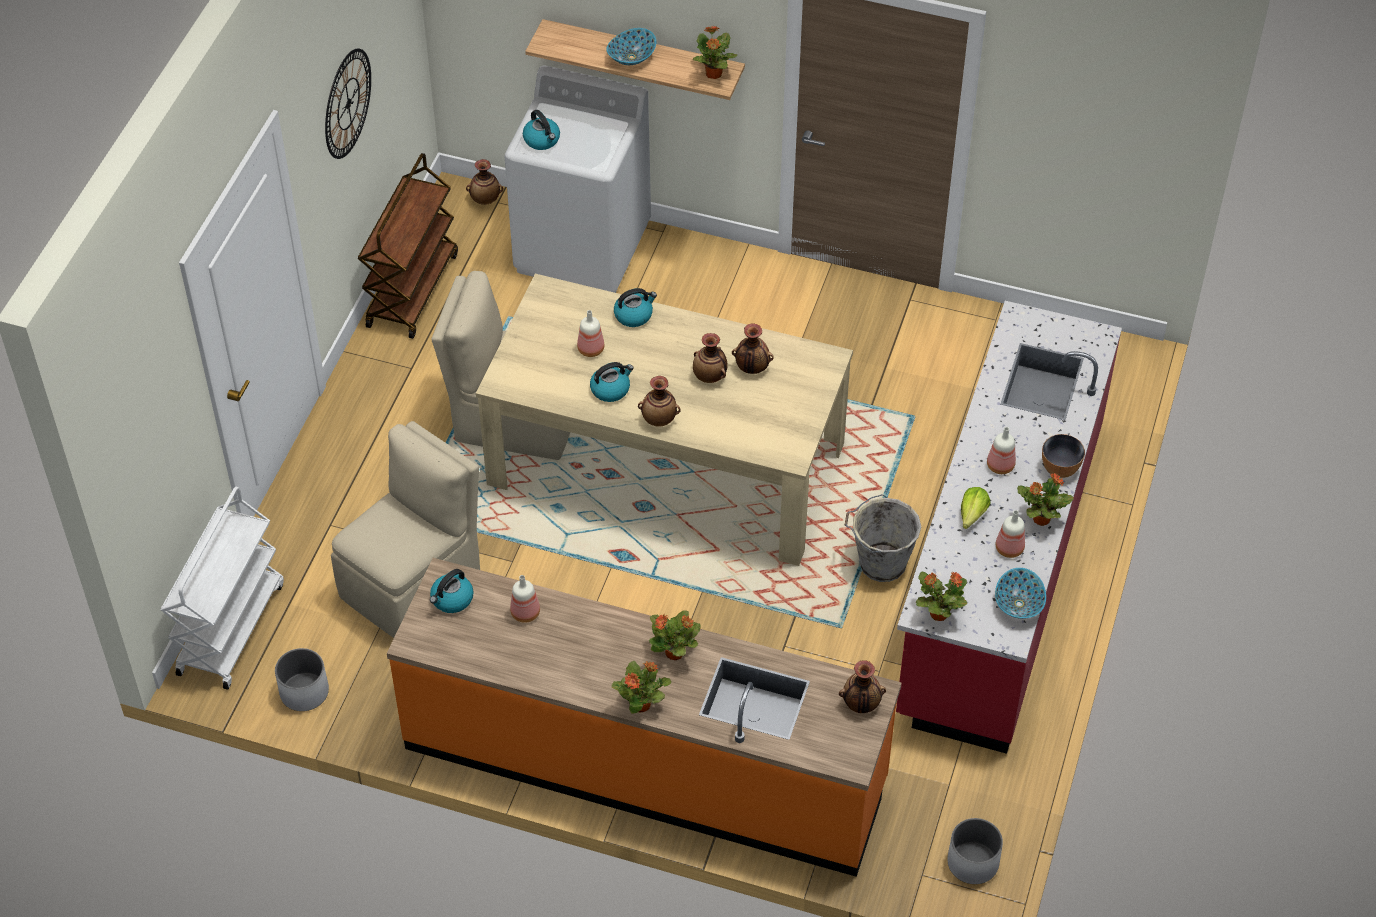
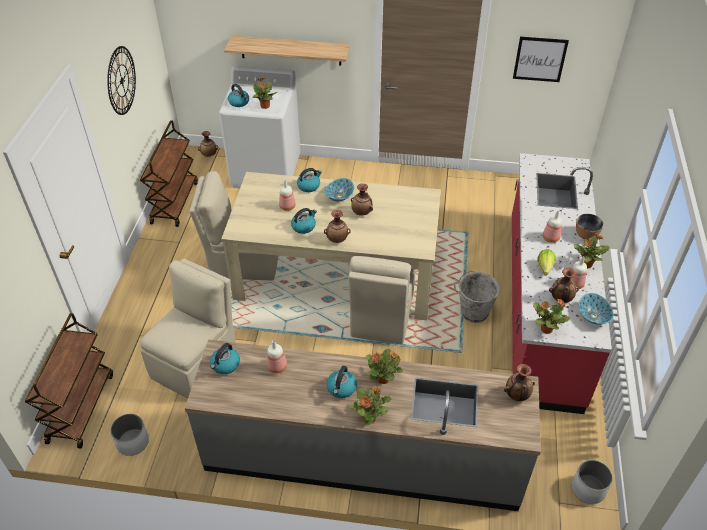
camera: 10 degrees left, 5 degrees down
white cart [161,487,284,690] -> brown cart [25,313,113,449]
orange counter [387,558,902,877] -> grey counter [185,340,541,511]
bowl [606,28,656,65] -> bowl moved to [324,178,354,201]
potted plant [693,26,737,79] -> potted plant moved to [252,78,277,109]
vase [732,324,774,374] -> vase moved to [549,268,579,303]
none -> kettle [327,366,357,398]
none -> beige chair [348,256,415,345]
none -> picture [513,37,569,82]

